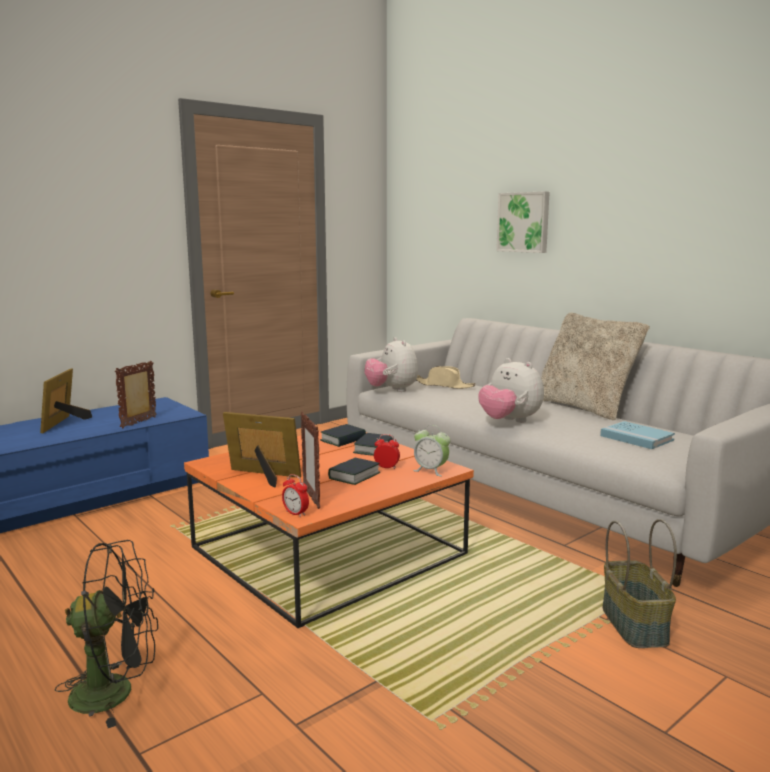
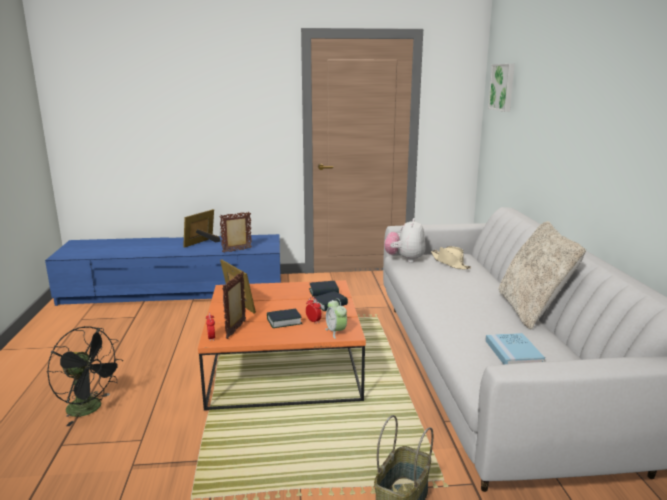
camera: 35 degrees right, 5 degrees up
plush toy [478,358,544,423] -> none
picture [496,191,550,253] -> picture moved to [488,64,515,112]

